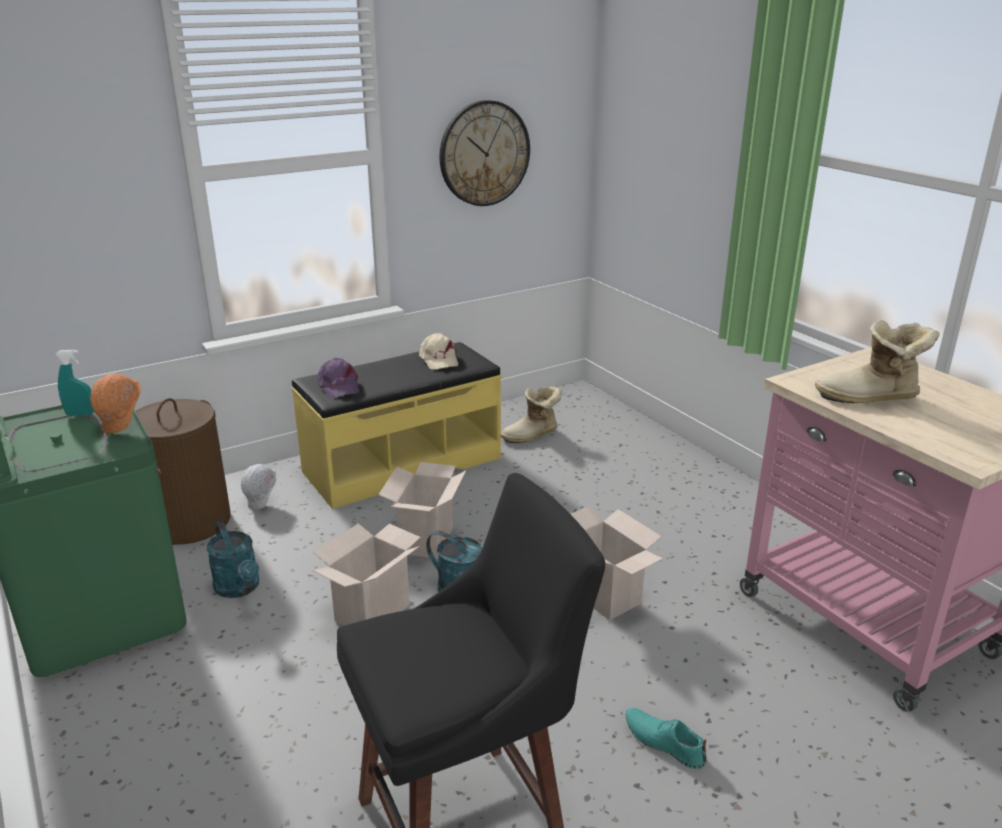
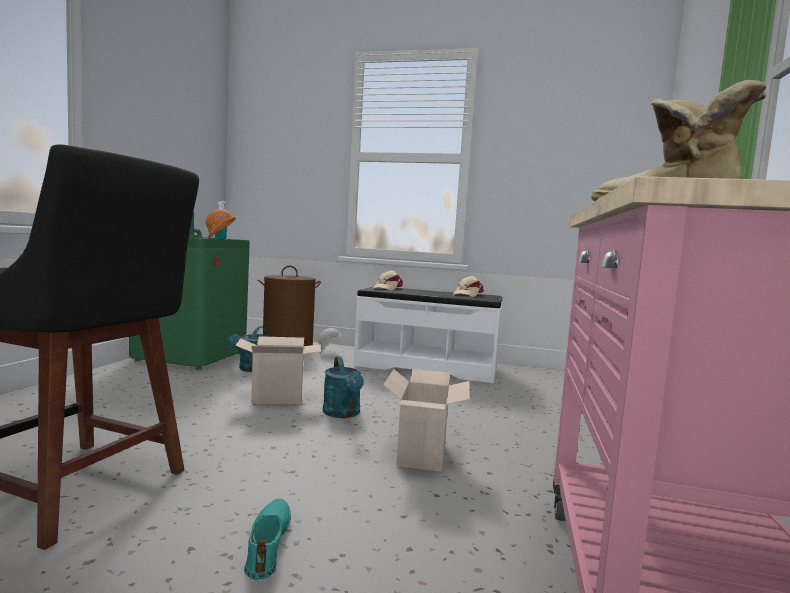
camera: 45 degrees right, 20 degrees down
yellow bench [291,342,502,509] -> white bench [354,286,502,383]
purple cap [317,358,359,397] -> beige cap [373,270,403,290]
cardboard box [378,462,467,559] -> none
wall clock [439,100,530,206] -> none
boot [501,385,562,443] -> none

